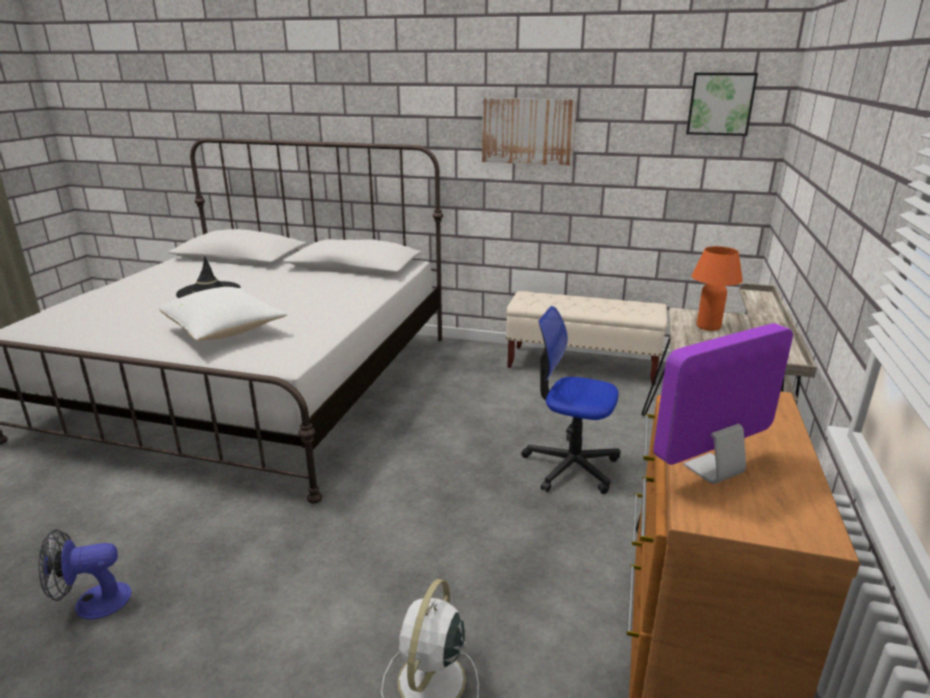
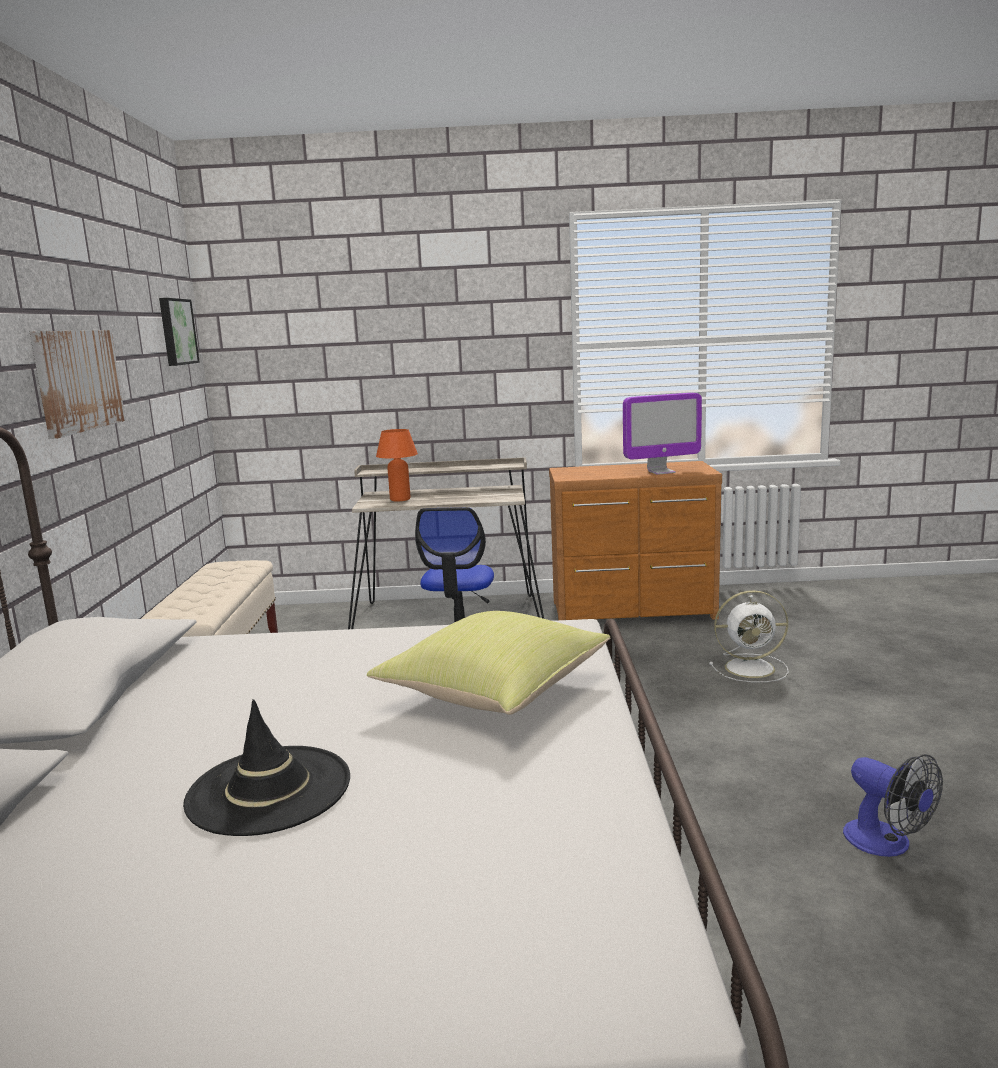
camera: 105 degrees left, 10 degrees down
white pillow [159,287,287,341] -> yellow pillow [367,611,610,715]
monitor [654,323,793,484] -> monitor turned 60 degrees counterclockwise [623,393,702,475]

